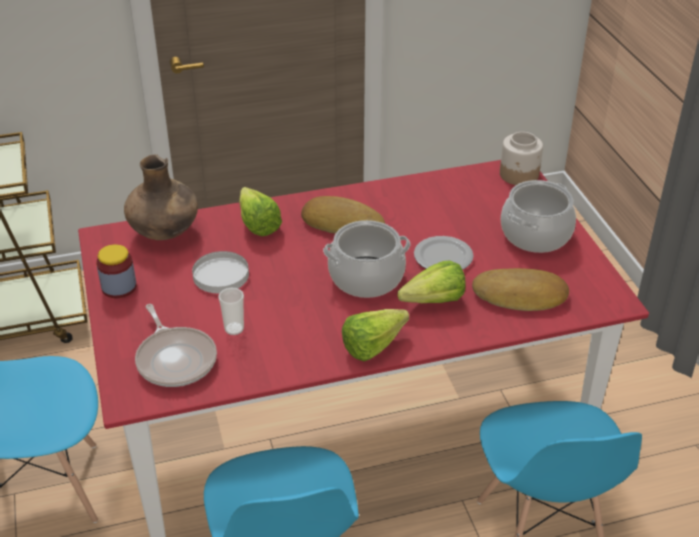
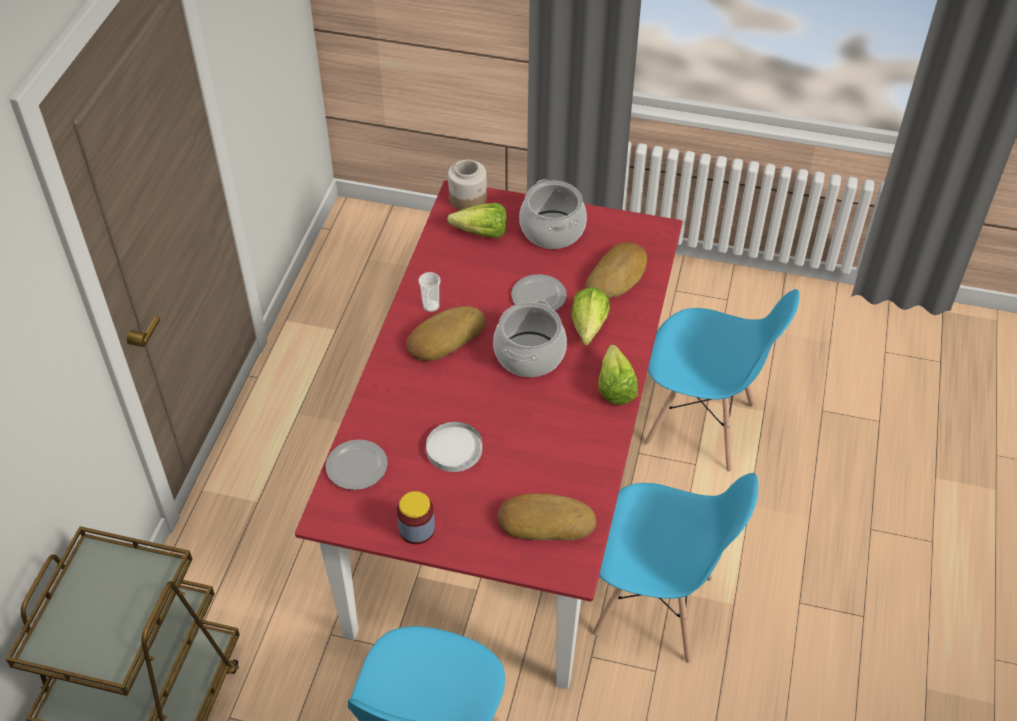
camera: 60 degrees left, 10 degrees up
brown vase [124,154,198,240] -> plate [326,439,388,490]
frying pan [135,304,217,387] -> bread [497,494,596,540]
cup [218,288,244,335] -> cup moved to [419,272,441,312]
lettuce [239,187,282,236] -> lettuce moved to [447,203,507,238]

